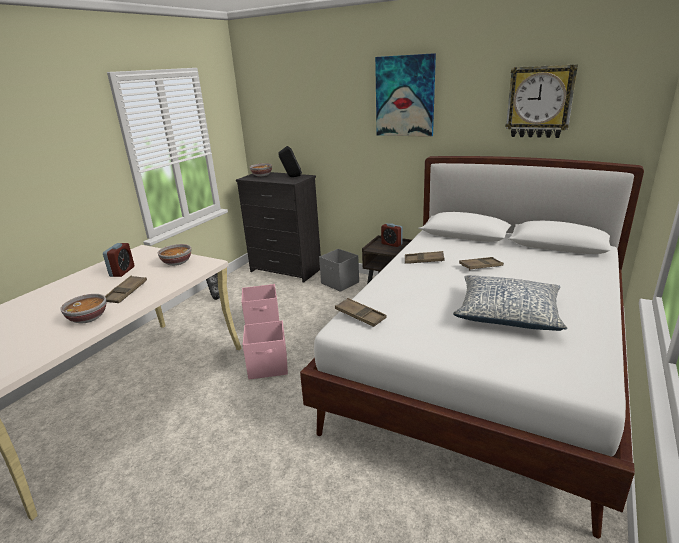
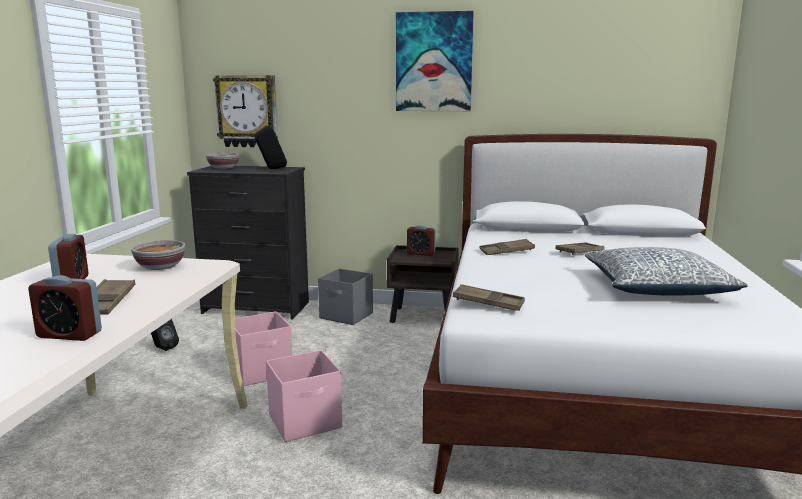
camera: 20 degrees left, 10 degrees down
bowl [60,294,106,323] -> alarm clock [28,275,102,341]
wall clock [506,64,578,138] -> wall clock moved to [213,75,278,147]

